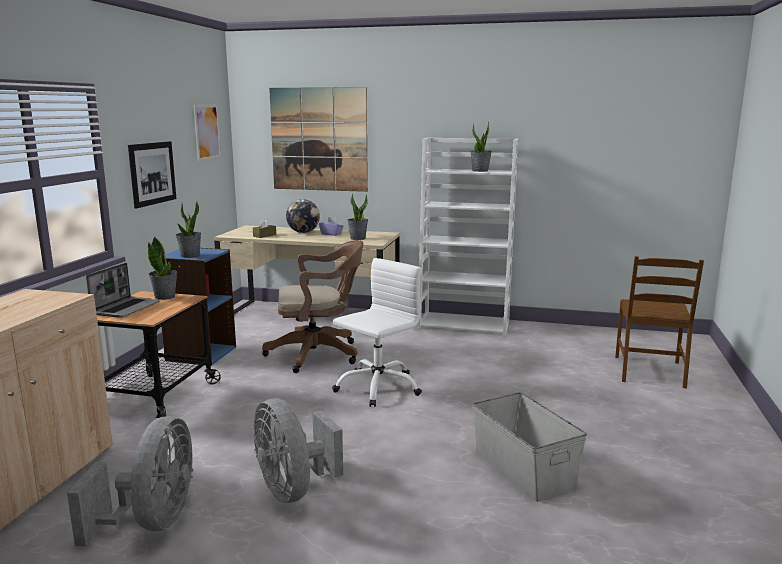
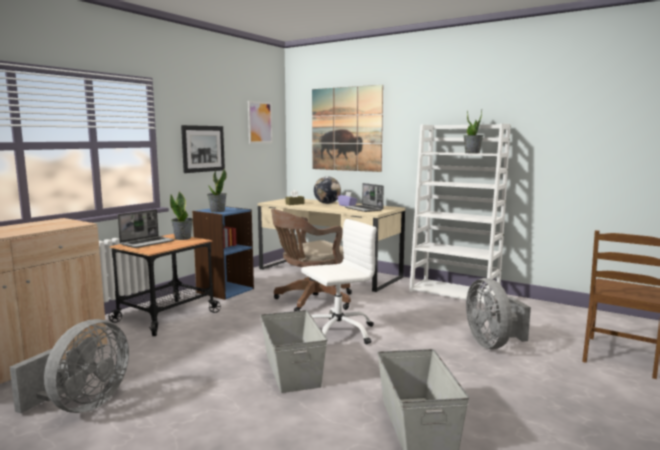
camera: 20 degrees right, 5 degrees down
grey fan [253,398,343,503] -> grey fan moved to [466,278,531,349]
brown office chair [262,240,364,373] -> brown office chair turned 135 degrees clockwise [271,209,352,311]
potted plant [347,193,368,240] -> laptop [344,183,384,212]
none -> grey storage box [260,310,328,393]

